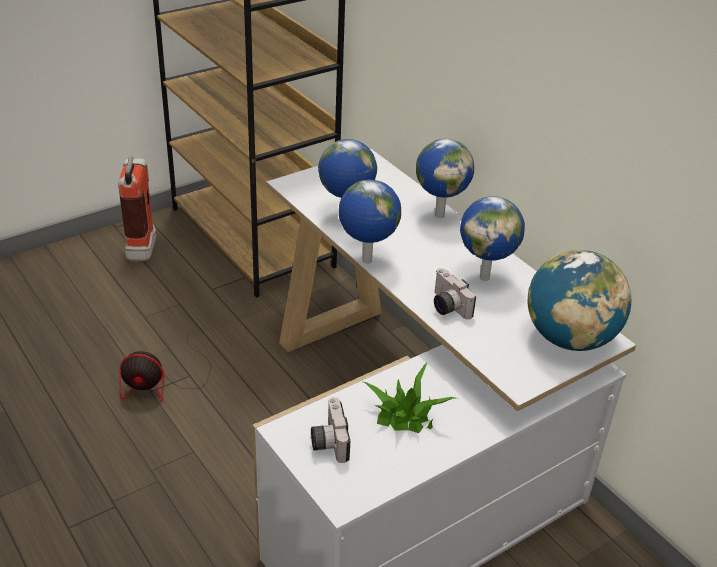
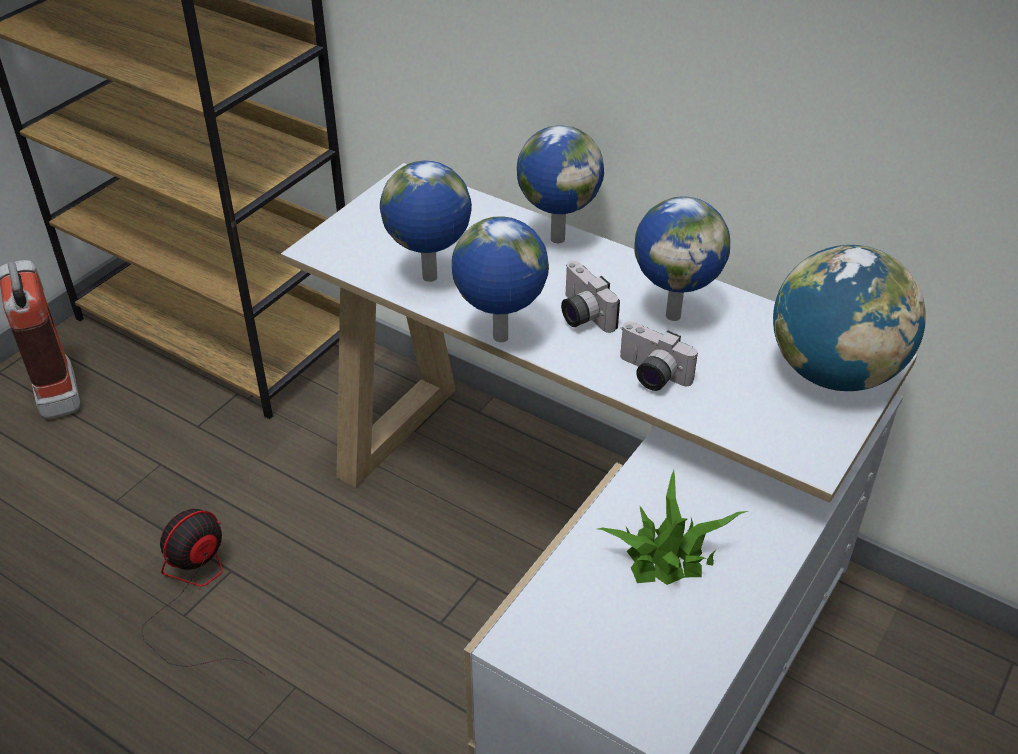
camera: 20 degrees left, 5 degrees up
fan [119,332,212,402] -> fan turned 150 degrees clockwise [141,509,265,676]
camera [311,397,350,463] -> camera moved to [561,261,620,333]

